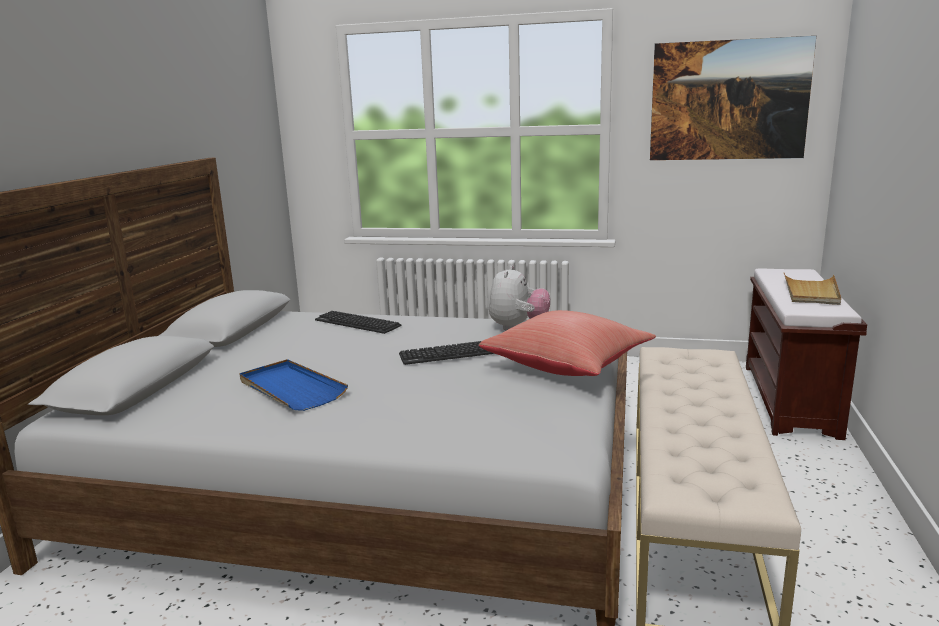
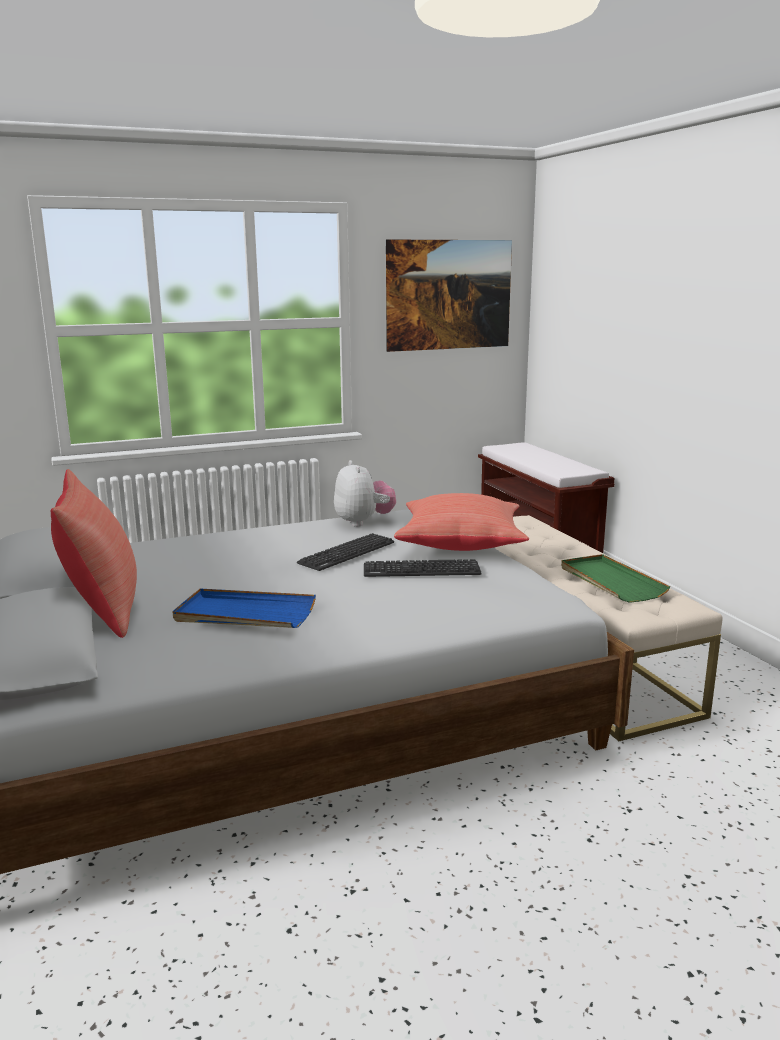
camera: 35 degrees left, 0 degrees up
keyboard [315,311,402,334] -> keyboard moved to [364,559,482,577]
beige tray [784,273,841,305] -> none
none -> red pillow [51,469,137,638]
none -> green tray [561,554,670,603]

